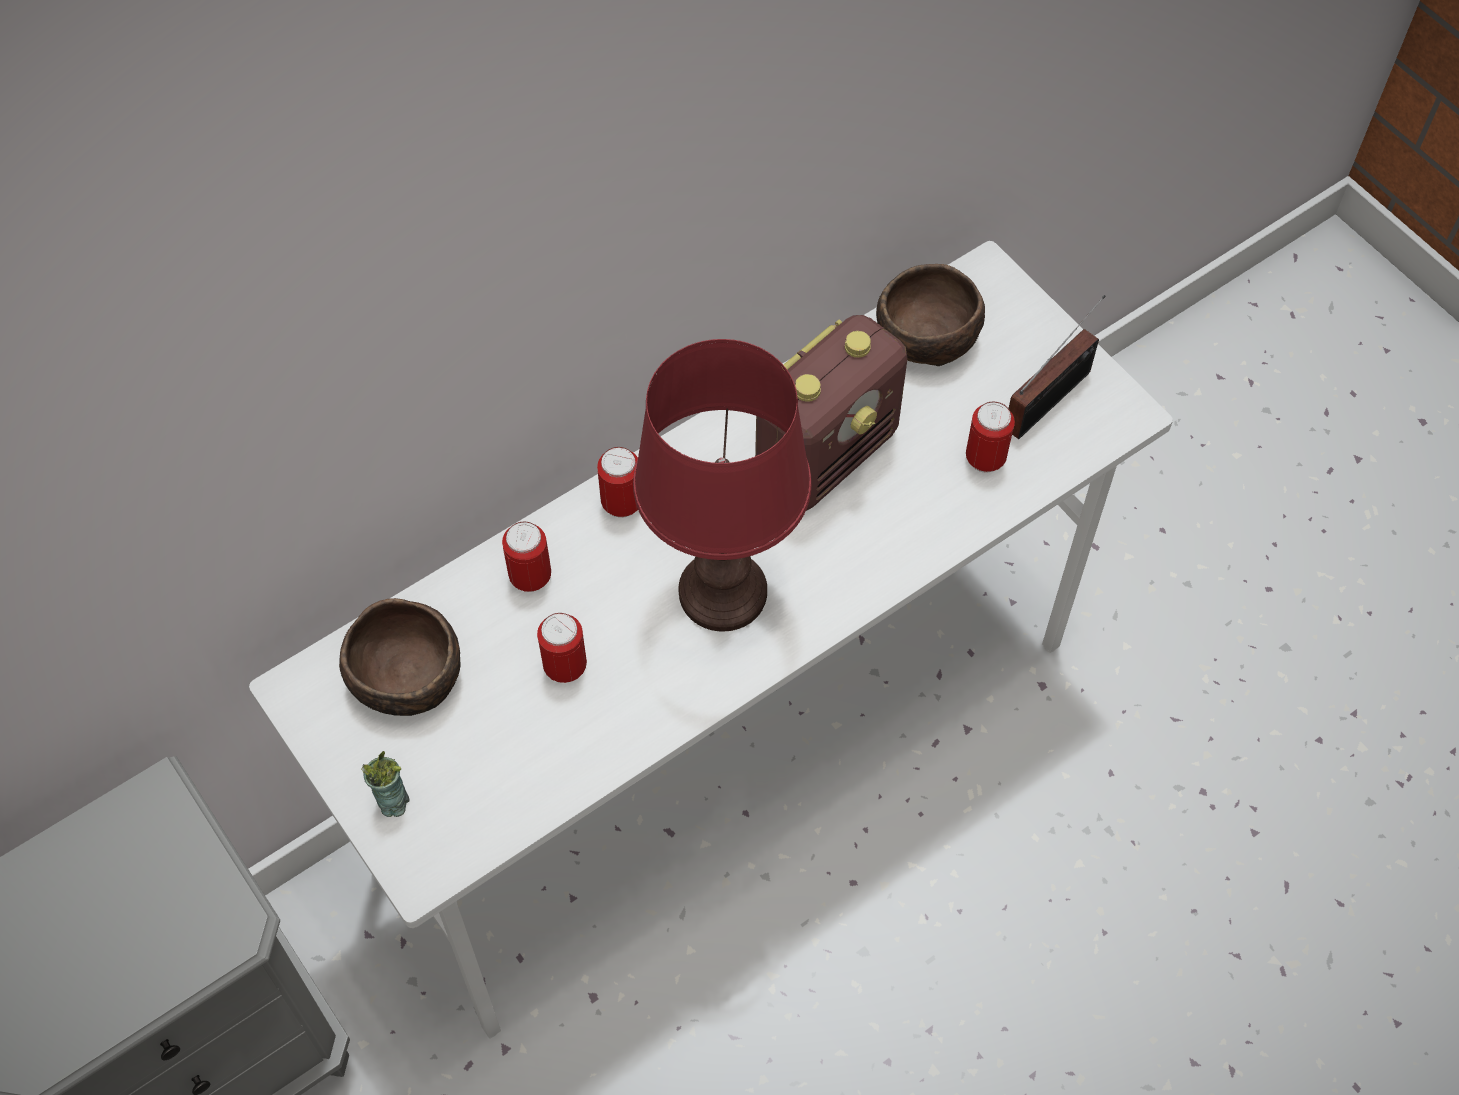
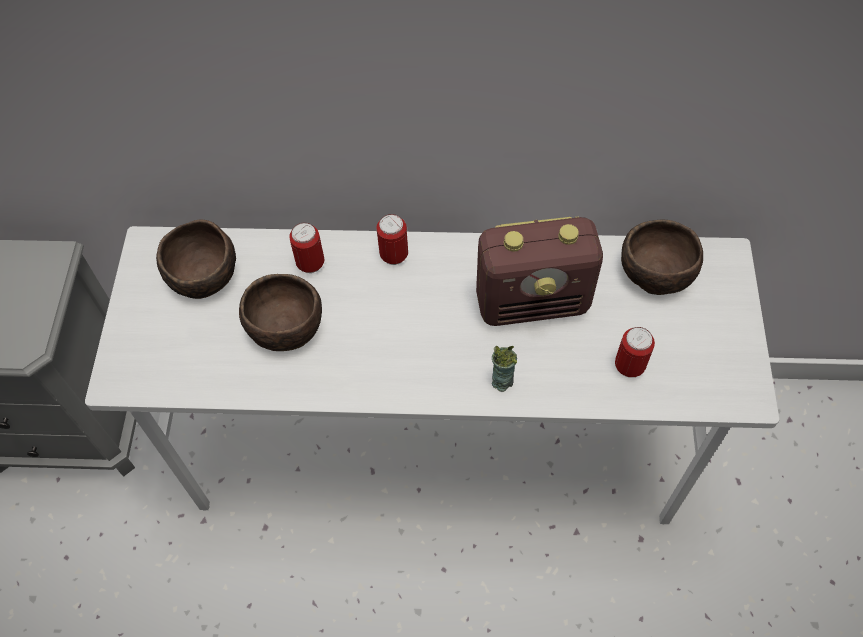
camera: 40 degrees right, 0 degrees up
cup [361,751,410,817] -> cup moved to [492,346,517,392]
can [537,613,587,683] -> brown bowl [239,274,322,351]
red table lamp [633,339,812,632] -> none
radio [1008,295,1106,439] -> none

